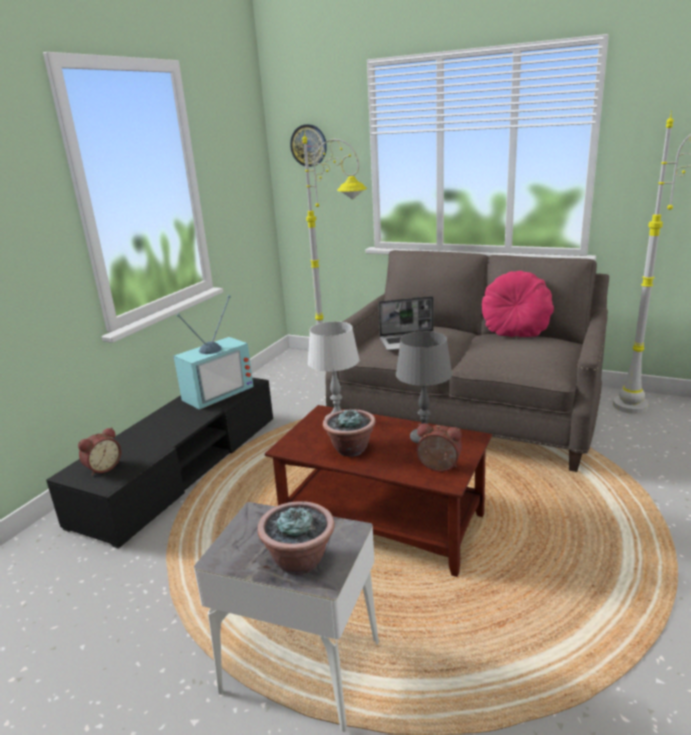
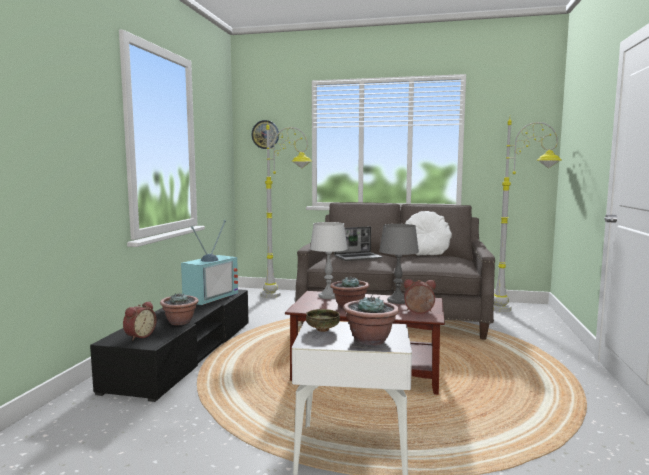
camera: 15 degrees left, 15 degrees down
pink pillow [482,271,554,337] -> white pillow [405,211,452,255]
none -> potted plant [160,293,199,325]
none -> bowl [306,309,340,332]

